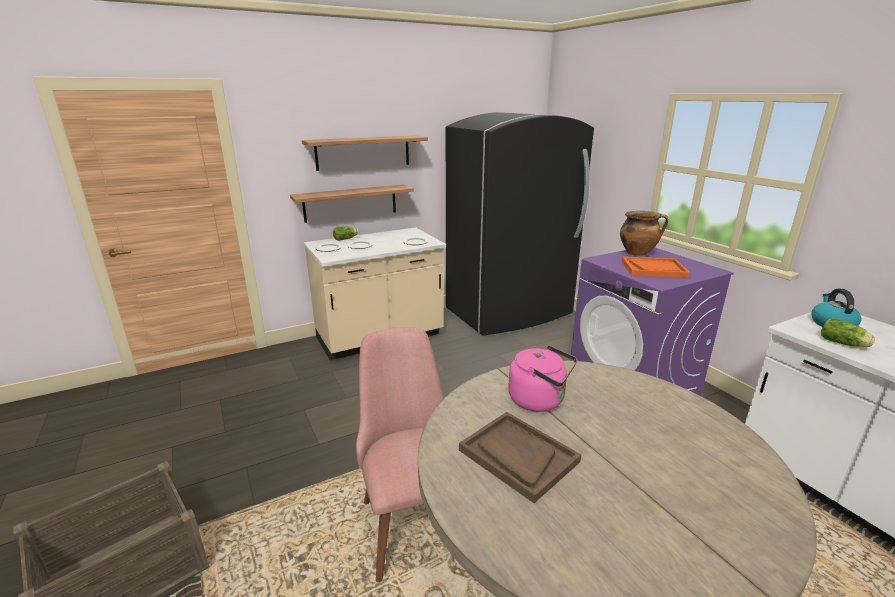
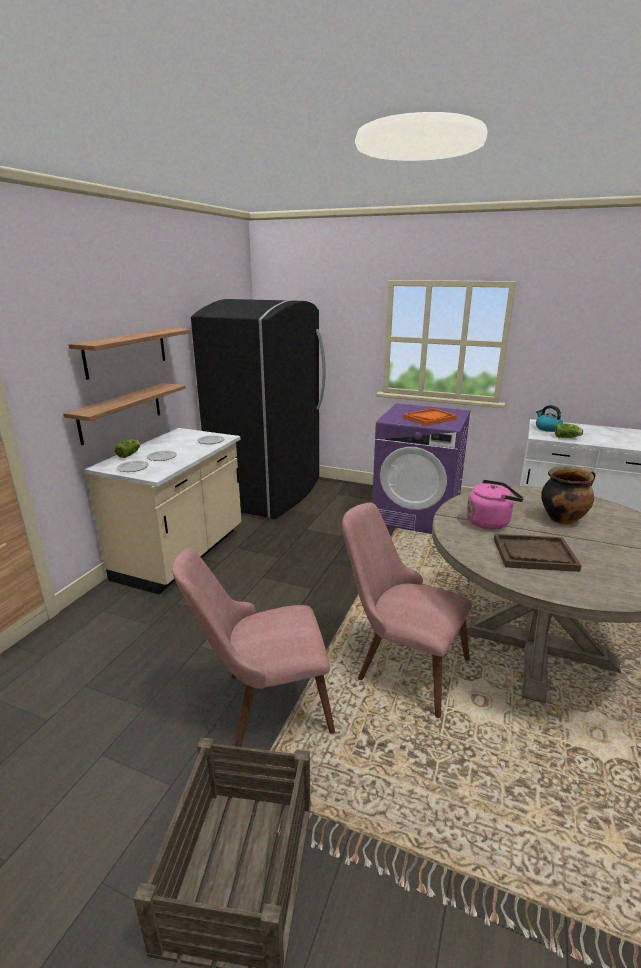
camera: 40 degrees left, 0 degrees up
cooking pot [620,211,668,256] -> cooking pot moved to [541,466,596,525]
none -> pink chair [172,548,335,747]

